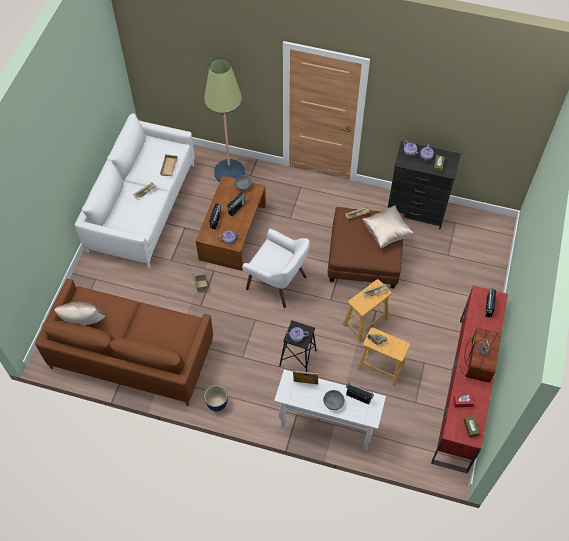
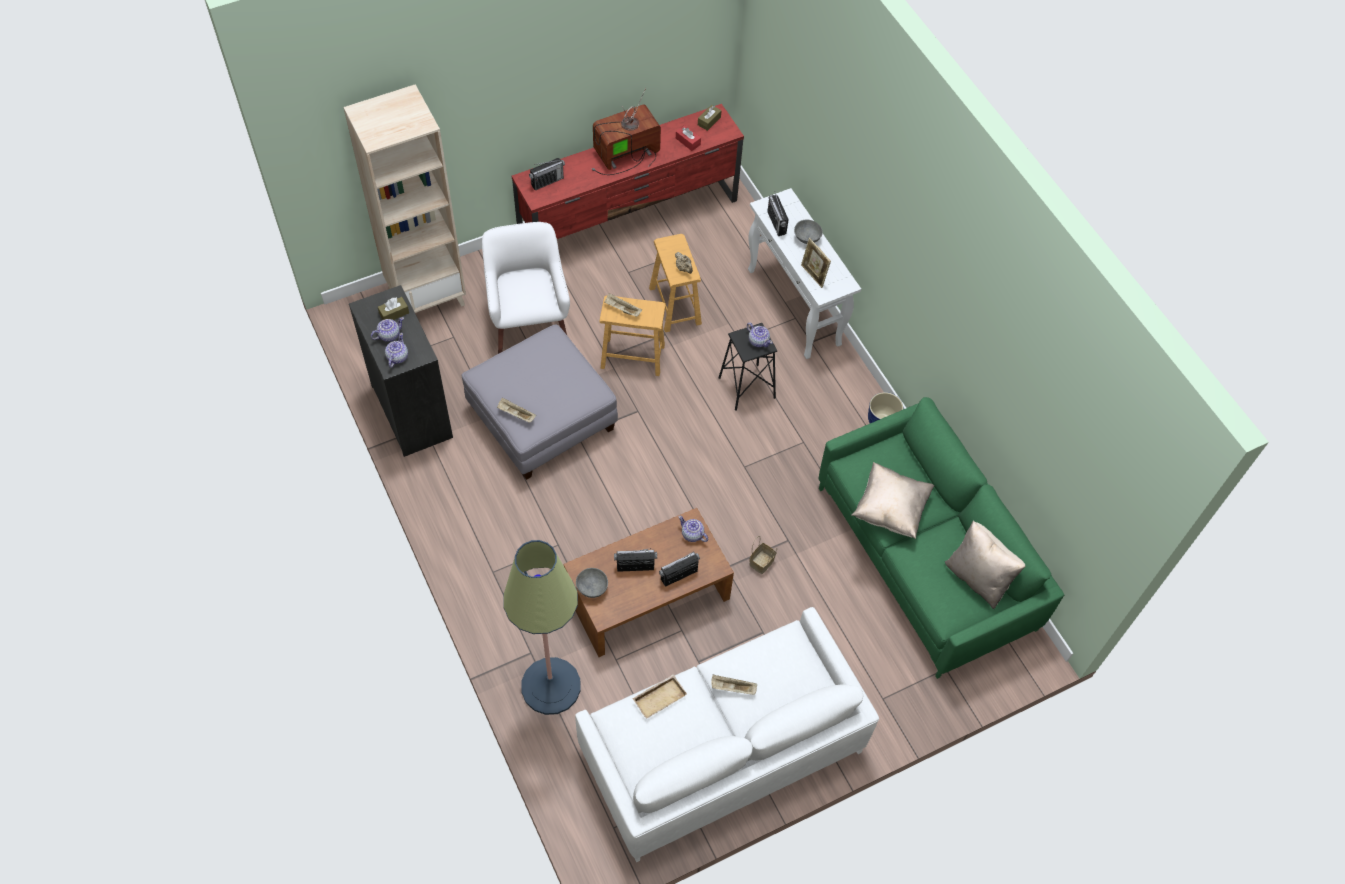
camera: 135 degrees left, 0 degrees up
brown sofa [35,279,213,406] -> green sofa [818,397,1064,679]
white armchair [242,229,310,308] -> white armchair moved to [482,222,570,354]
brown ottoman [328,207,404,289] -> grey ottoman [461,324,618,480]
beige pillow [362,205,414,248] -> beige pillow moved to [851,462,934,539]
none -> beige bookcase [343,84,466,313]

